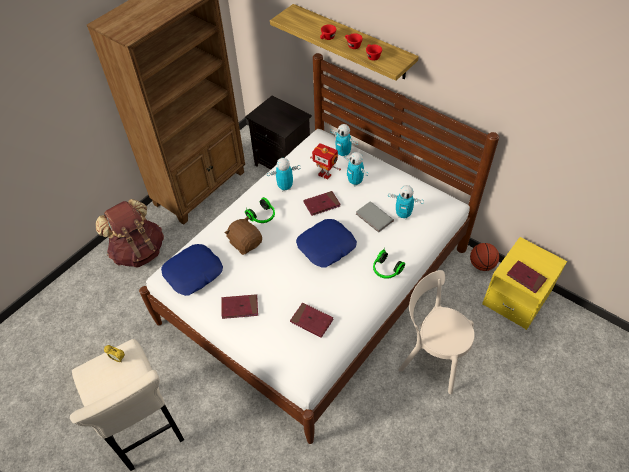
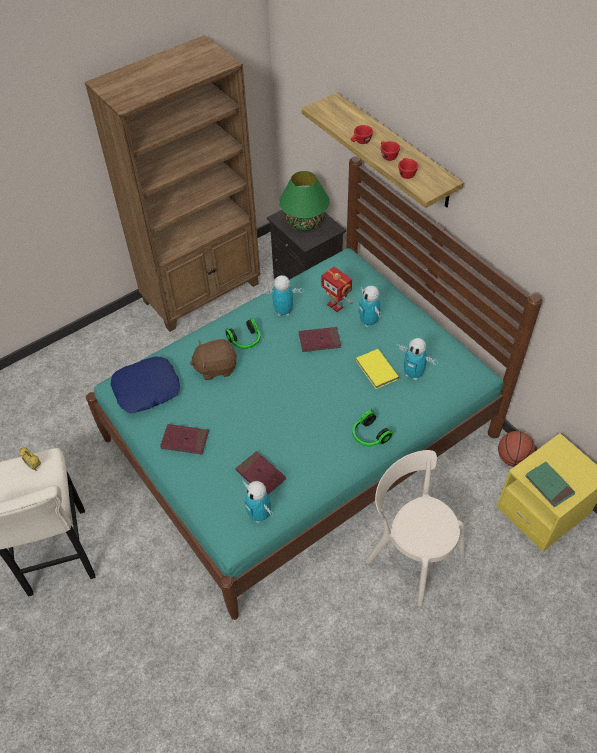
camera: 15 degrees right, 0 degrees up
brown backpack [95,199,164,267] -> none
white bed [139,53,499,444] -> turquoise bed [86,157,542,620]
brown plush toy [225,216,262,255] -> brown plush toy turned 75 degrees counterclockwise [190,339,237,380]
blue pillow [296,219,357,267] -> none
toy robot [330,124,358,158] -> toy robot moved to [242,479,273,523]
grey book [356,201,394,233] -> yellow book [356,349,399,389]
red book [507,260,547,293] -> green book [525,462,576,507]
none -> green table lamp [279,171,330,231]

